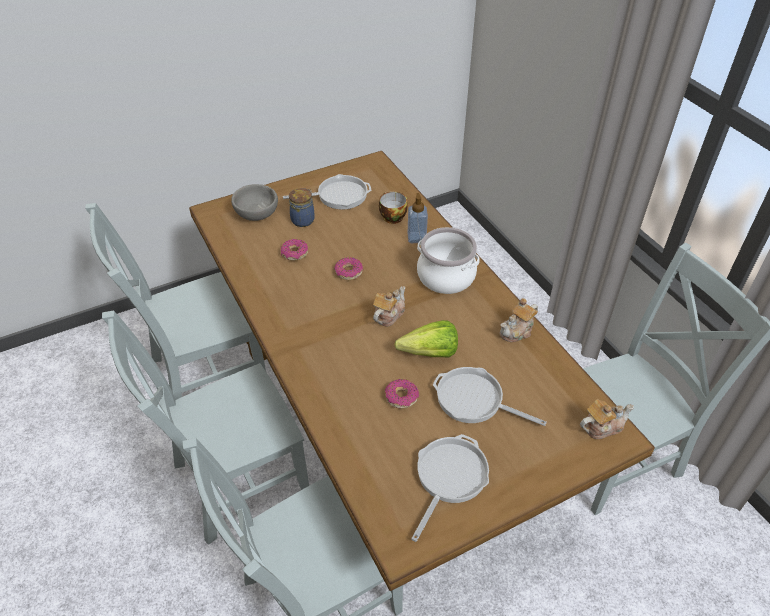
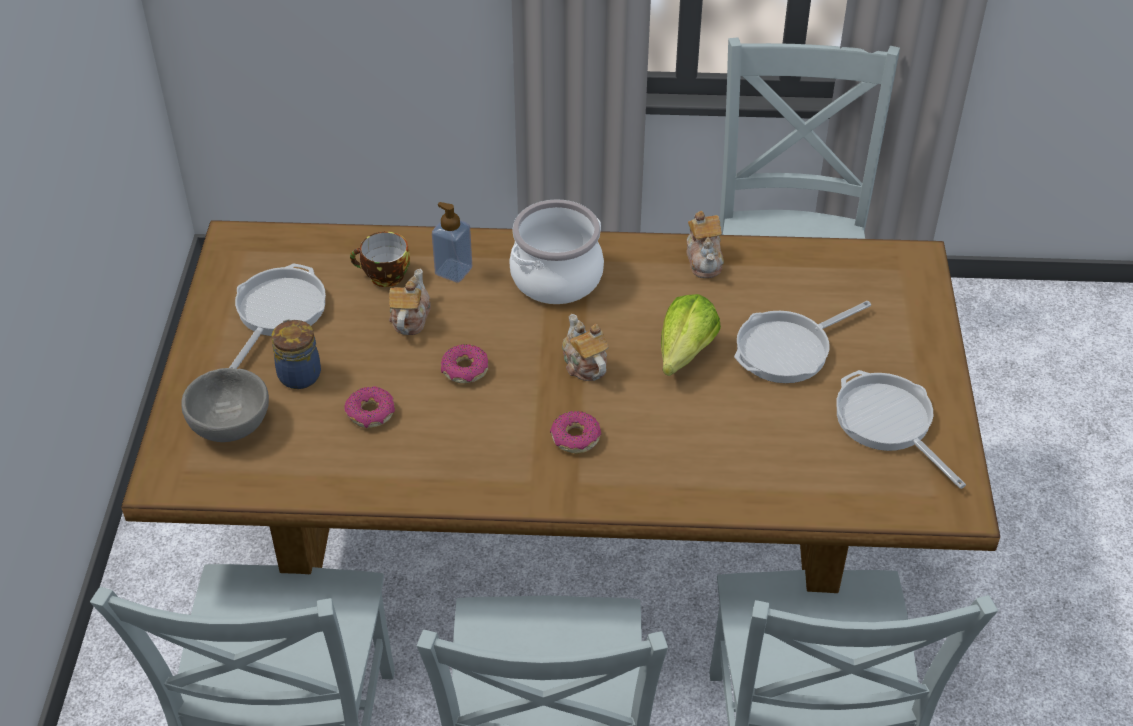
camera: 60 degrees left, 0 degrees up
donut [385,379,419,409] -> donut moved to [550,411,601,454]
teapot [580,399,634,439] -> teapot moved to [389,269,431,335]

